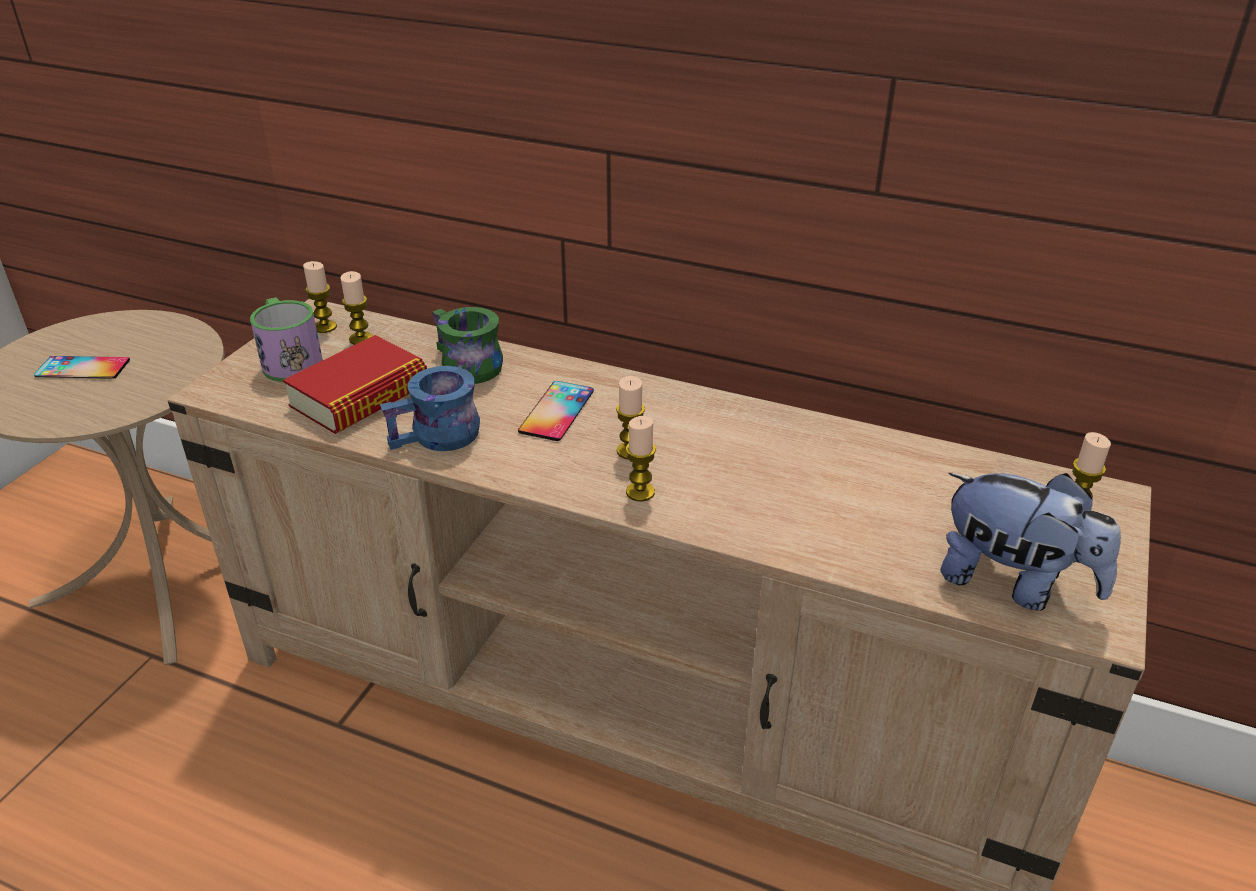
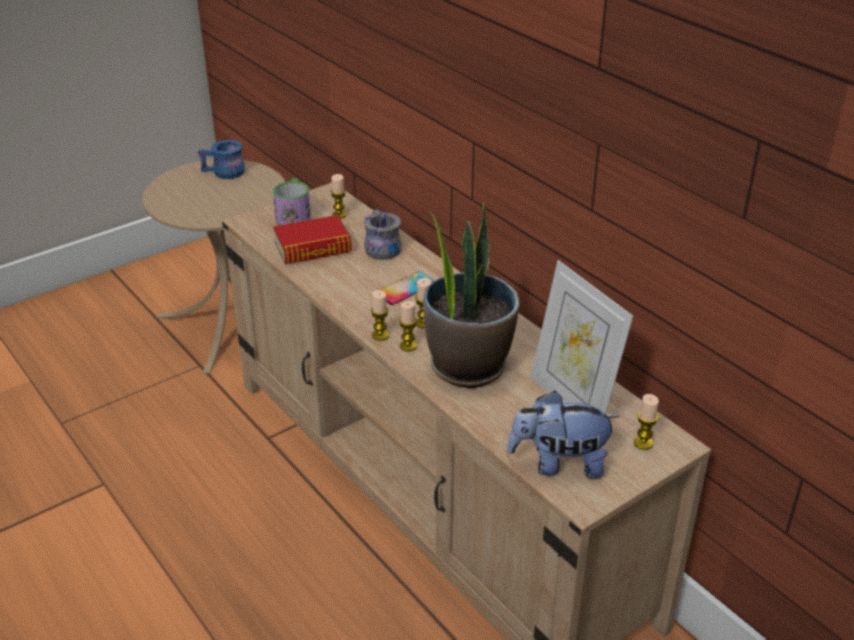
camera: 30 degrees right, 0 degrees up
phone [34,356,130,379] -> none
candle [303,261,337,333] -> candle moved to [371,290,389,341]
blue mug [380,366,480,451] -> blue mug moved to [198,140,245,179]
green mug [432,307,503,384] -> grey mug [364,210,402,260]
plush toy [940,473,1121,611] -> plush toy turned 120 degrees clockwise [507,390,620,479]
none -> potted plant [423,202,519,388]
none -> picture frame [531,260,633,414]

